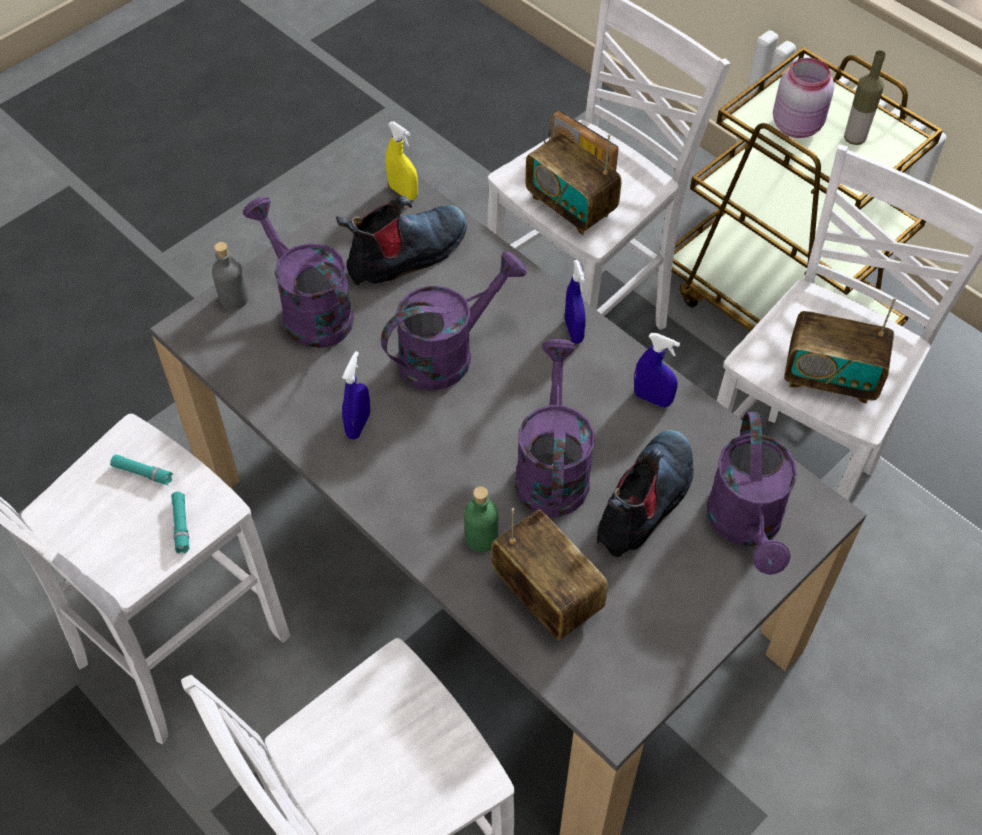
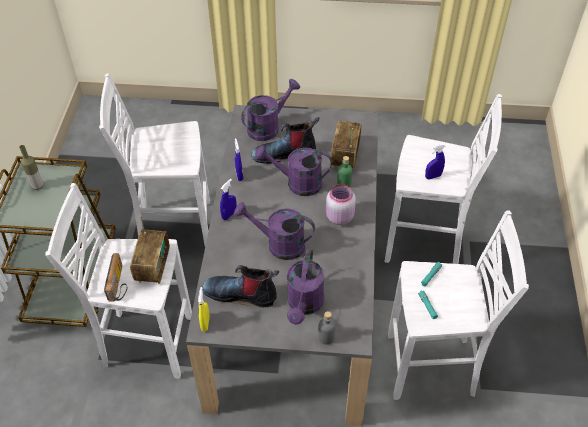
camera: 130 degrees left, 5 degrees down
blue spray bottle [342,351,370,440] -> blue spray bottle moved to [425,144,445,180]
purple watering can [515,339,595,517] -> purple watering can turned 45 degrees clockwise [255,145,332,196]
pink jar [773,58,834,138] -> pink jar moved to [326,184,356,225]
radio [784,297,896,403] -> none

